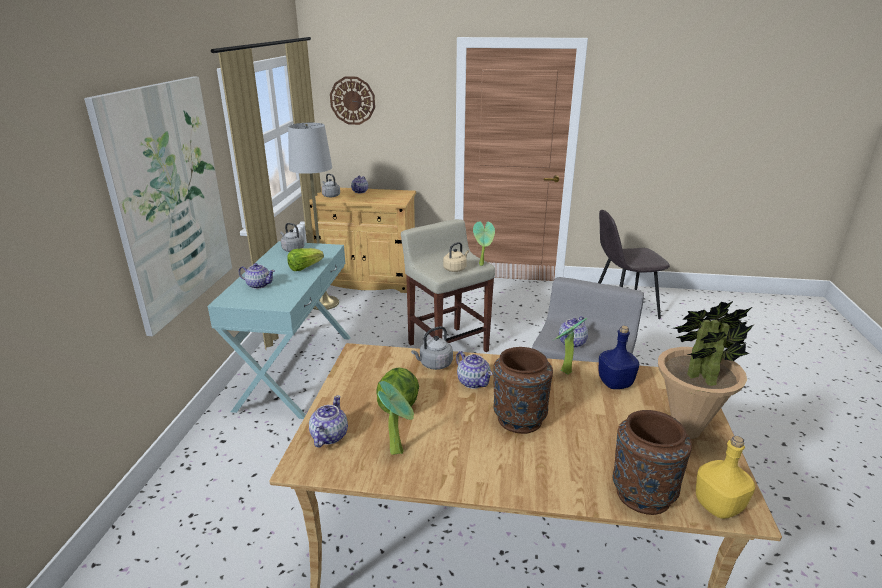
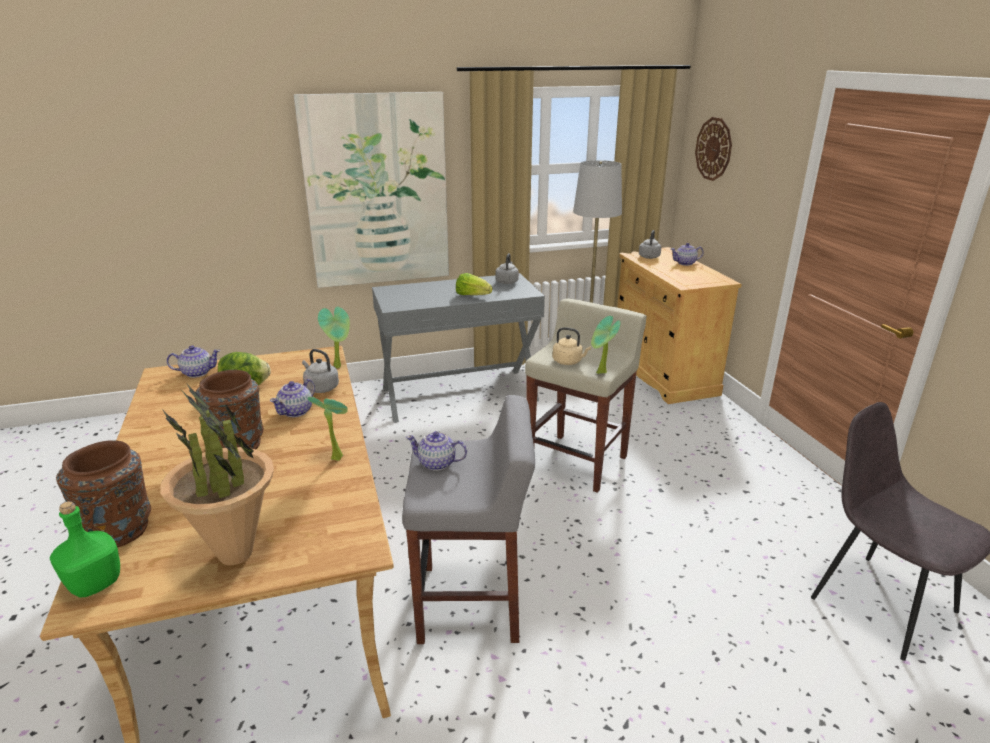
camera: 65 degrees right, 0 degrees up
turquoise console table [208,241,351,419] -> grey console table [372,273,545,423]
teapot [239,263,275,289] -> none
potted plant [378,381,414,455] -> potted plant moved to [318,306,350,368]
blue bottle [599,325,639,389] -> none
yellow bottle [696,436,755,519] -> green bottle [50,501,120,597]

